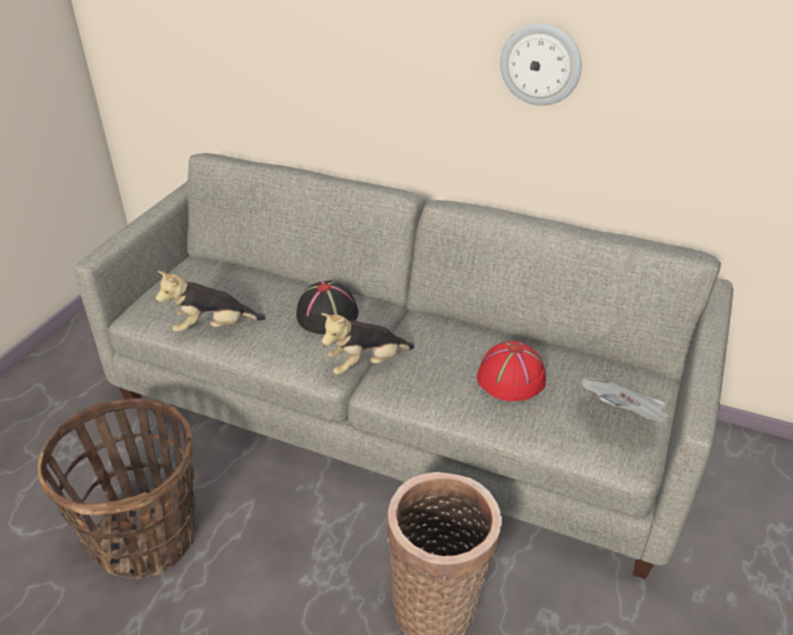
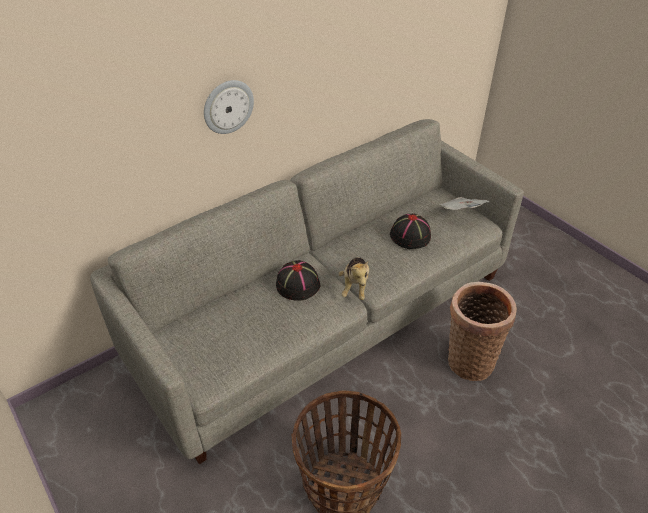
camera: 60 degrees left, 5 degrees up
plush toy [155,271,266,332] -> none
red hat [477,340,546,401] -> black hat [390,213,431,249]
wall clock [500,23,582,106] -> wall clock moved to [204,80,254,134]

